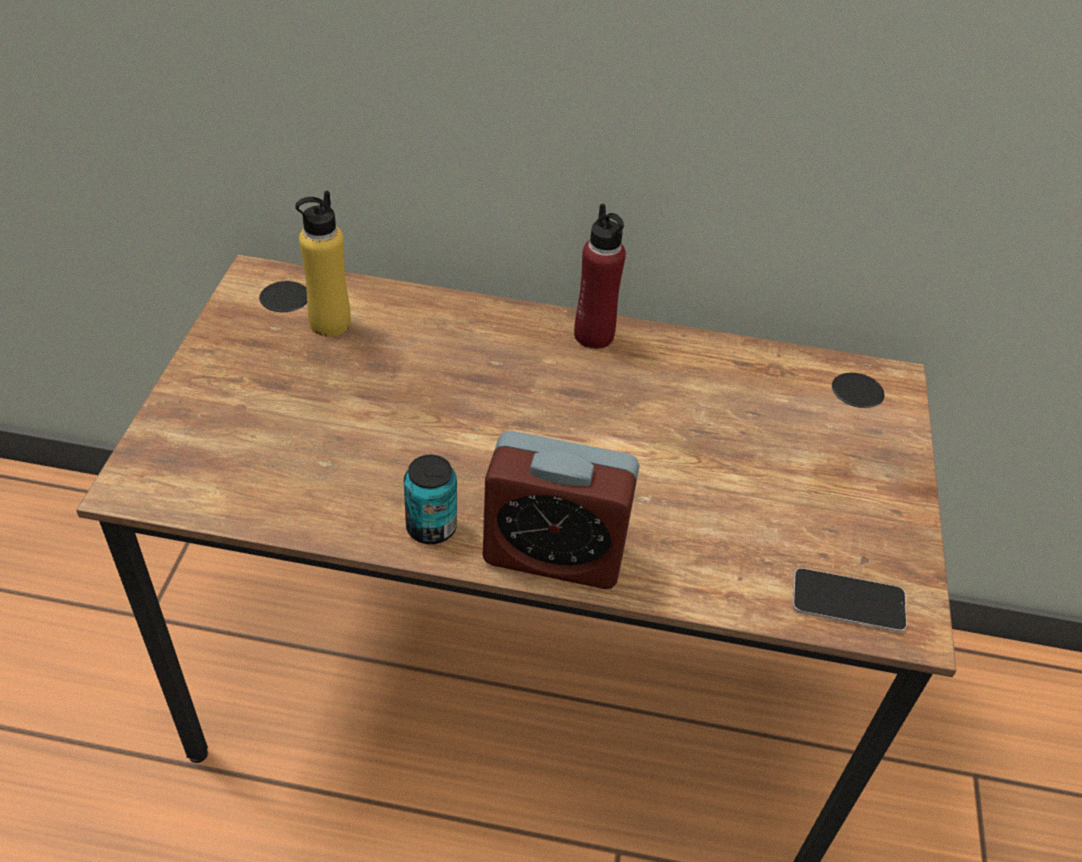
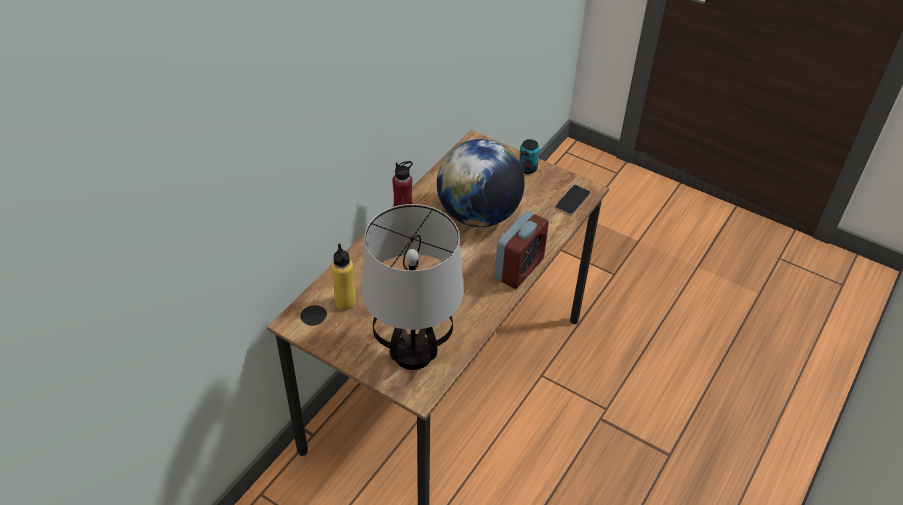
camera: 65 degrees left, 0 degrees up
can [404,455,457,544] -> can moved to [519,139,540,174]
none -> table lamp [362,204,463,370]
none -> globe [437,139,525,227]

